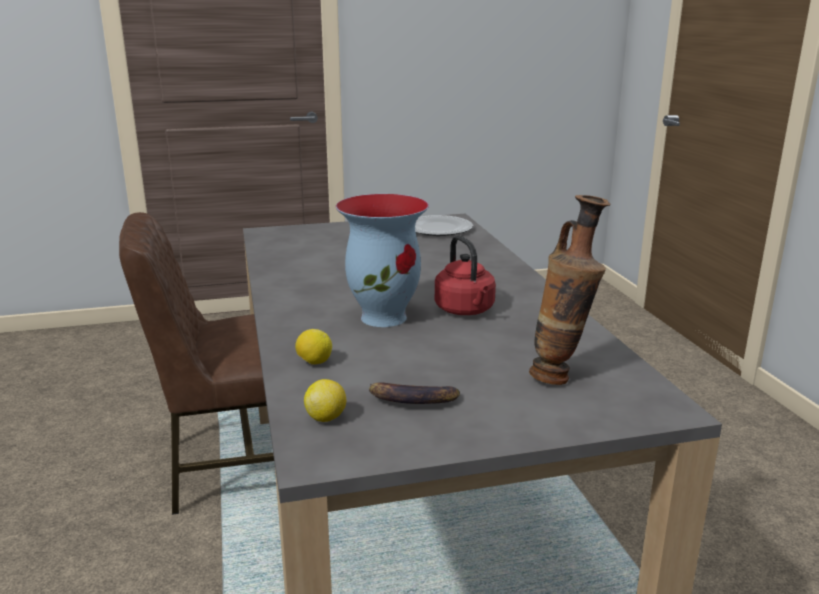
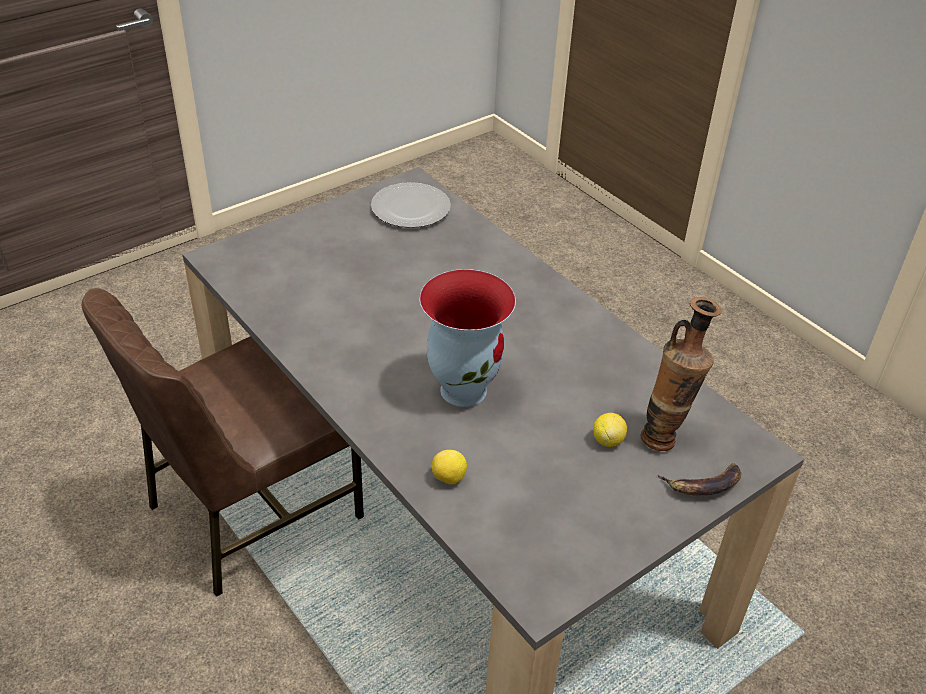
camera: 25 degrees left, 20 degrees up
lemon [304,379,346,422] -> lemon moved to [593,413,627,447]
banana [369,382,460,404] -> banana moved to [658,463,741,495]
red kettle [435,235,496,315] -> none

